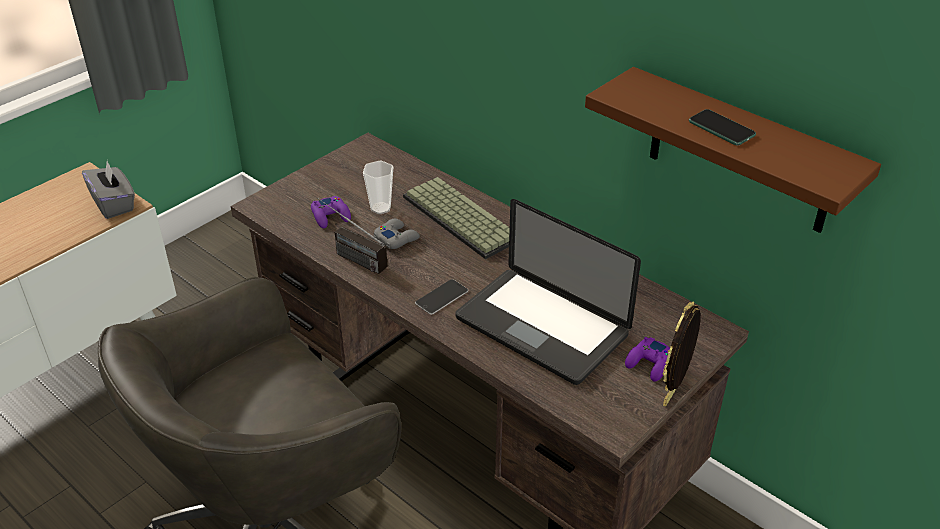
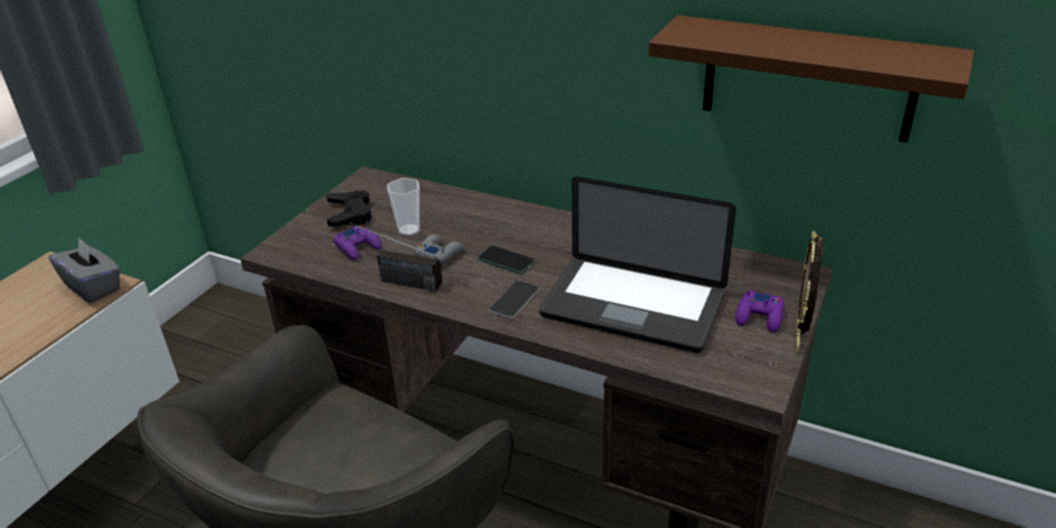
camera: 15 degrees left, 5 degrees down
keyboard [403,177,510,259] -> none
phone [689,109,756,145] -> phone moved to [478,246,535,274]
none -> black game controller [326,190,372,227]

